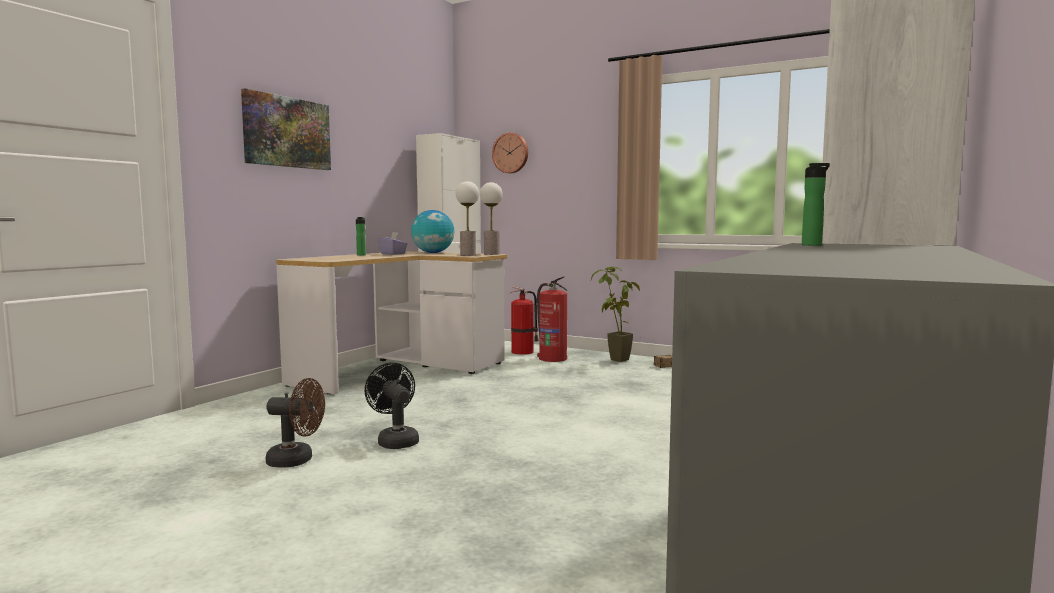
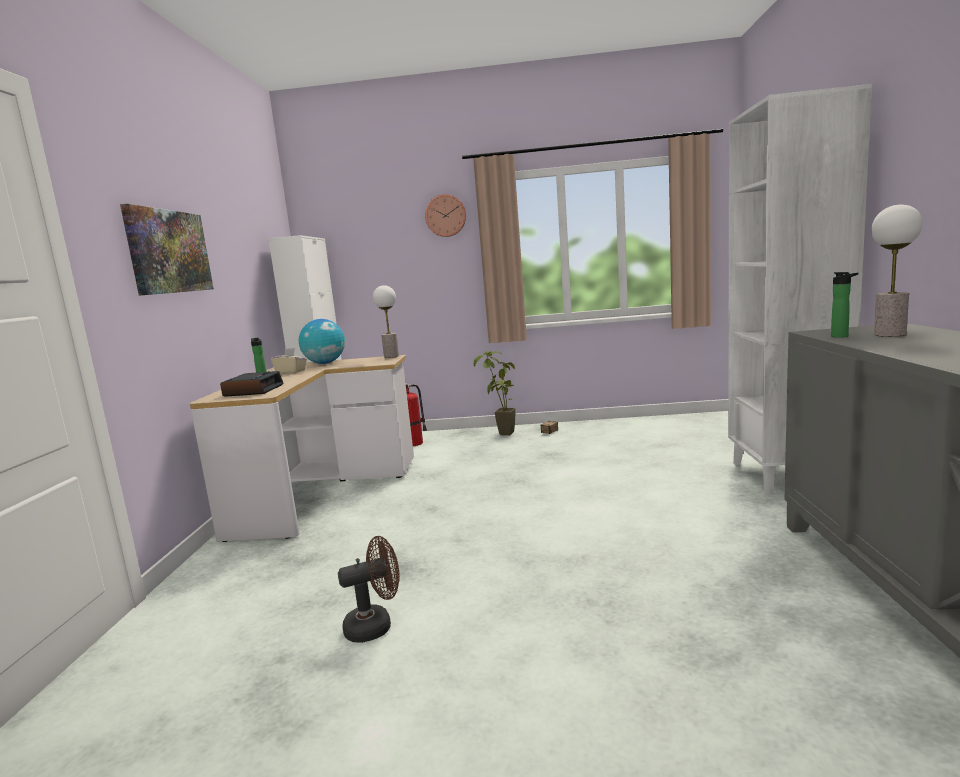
camera: 25 degrees left, 5 degrees up
black fan [364,363,419,449] -> none
purple tissue box [378,232,408,255] -> beige tissue box [271,348,307,374]
table lamp [456,181,479,256] -> table lamp moved to [871,204,923,337]
wall clock [492,133,528,173] -> wall clock moved to [425,194,466,237]
fire extinguisher [537,277,567,362] -> none
none -> alarm clock [220,371,283,397]

